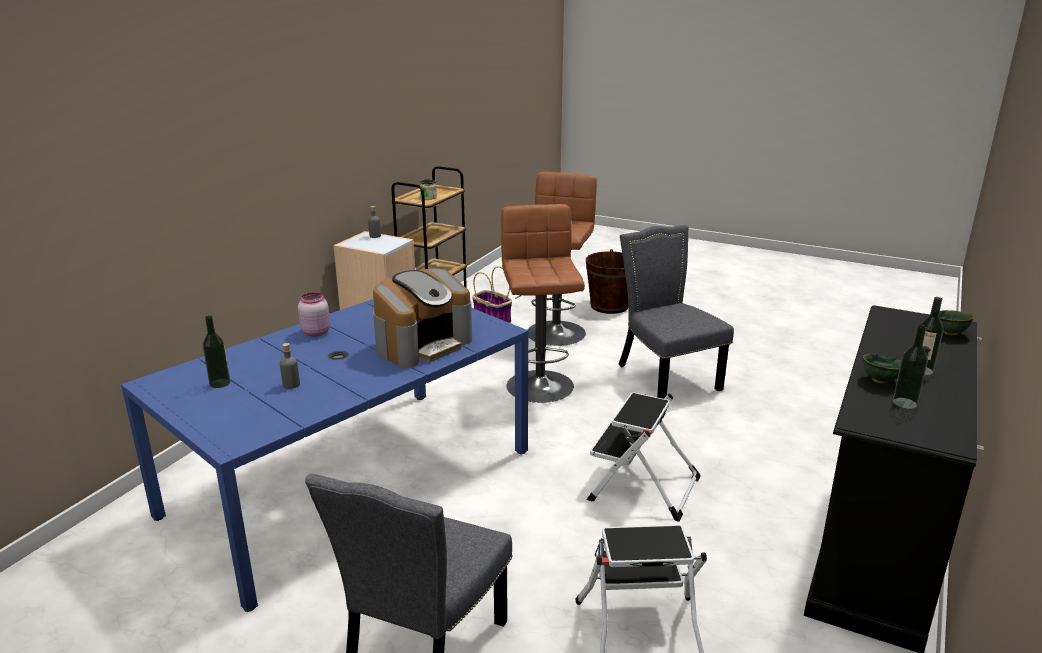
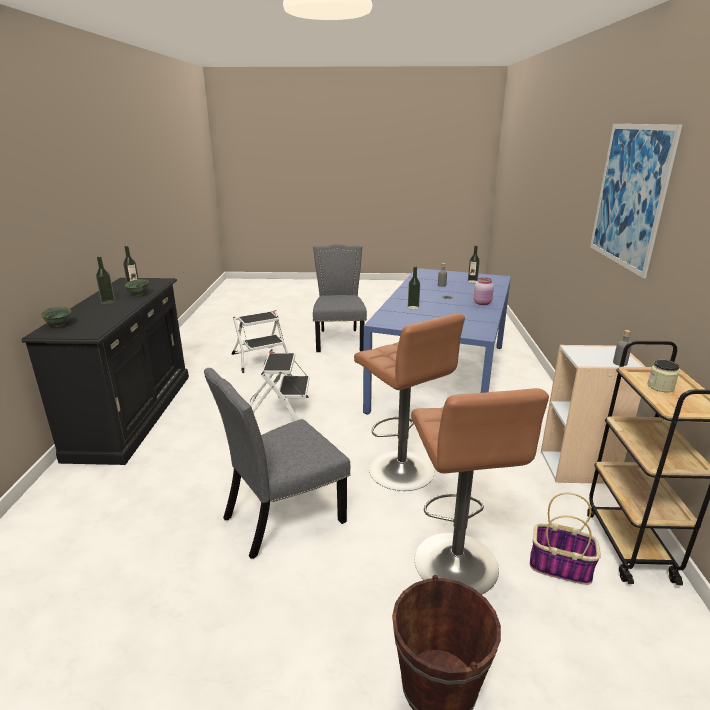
camera: 155 degrees right, 0 degrees up
coffee machine [373,268,472,368] -> bottle [408,267,420,310]
grey chair [619,225,734,399] -> grey chair turned 105 degrees clockwise [204,368,350,559]
none -> picture [590,124,682,278]

